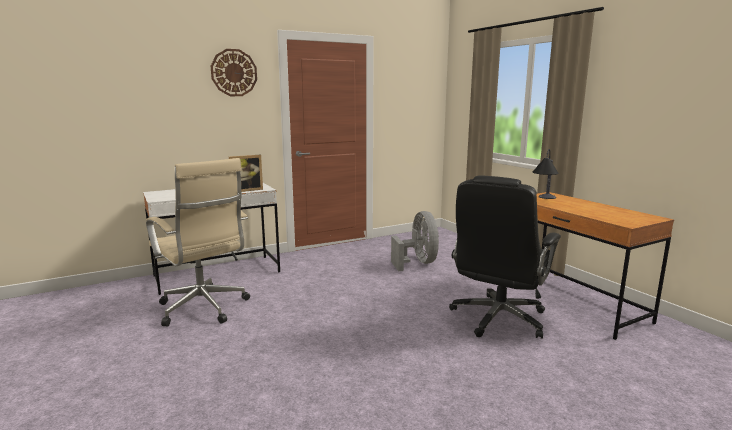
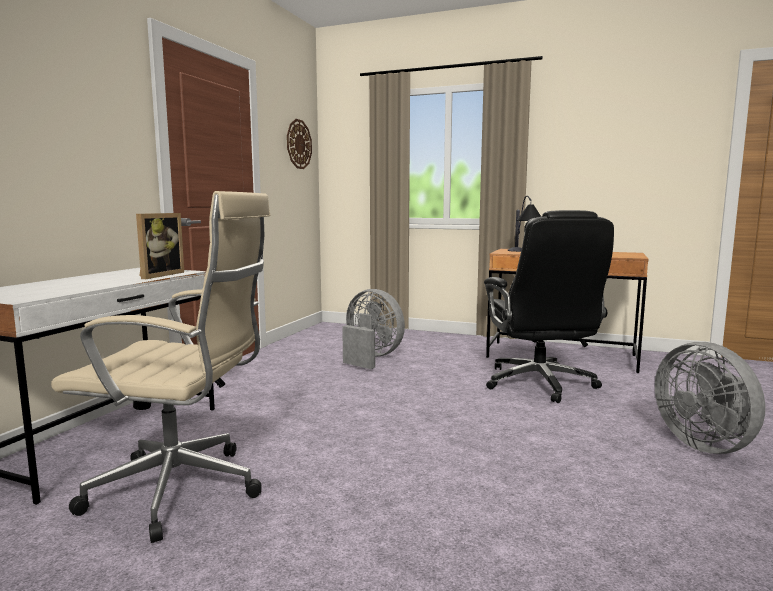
camera: 40 degrees left, 5 degrees down
wall clock [211,49,257,96] -> wall clock moved to [287,119,312,169]
none -> grey fan [655,342,765,454]

